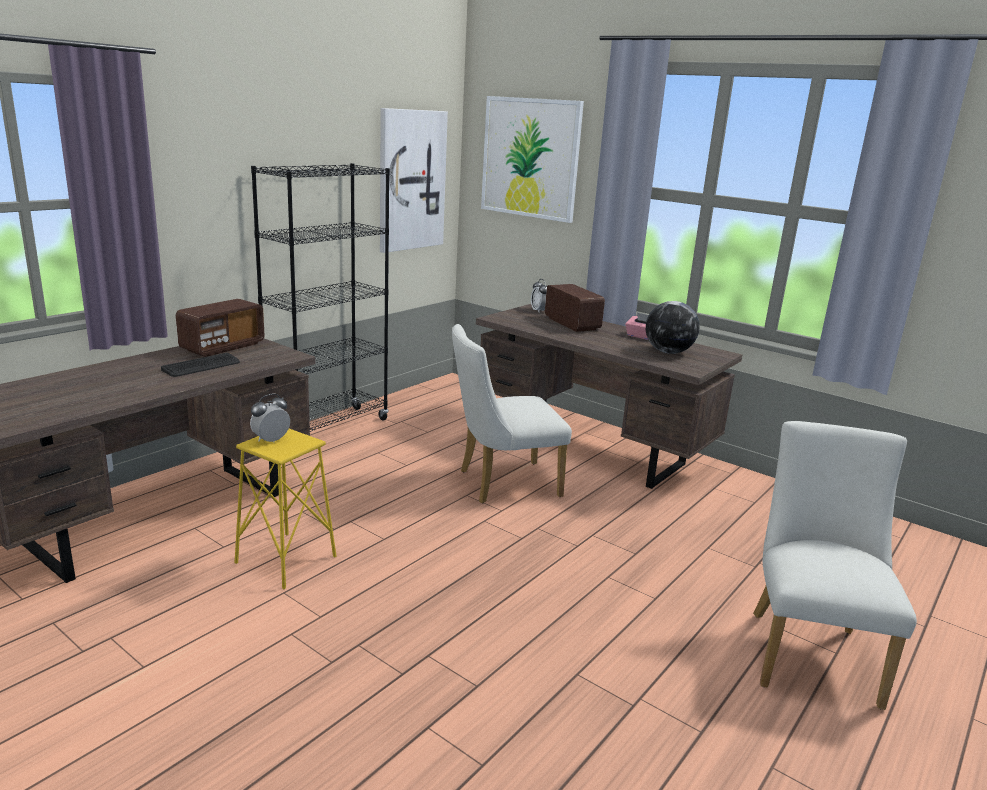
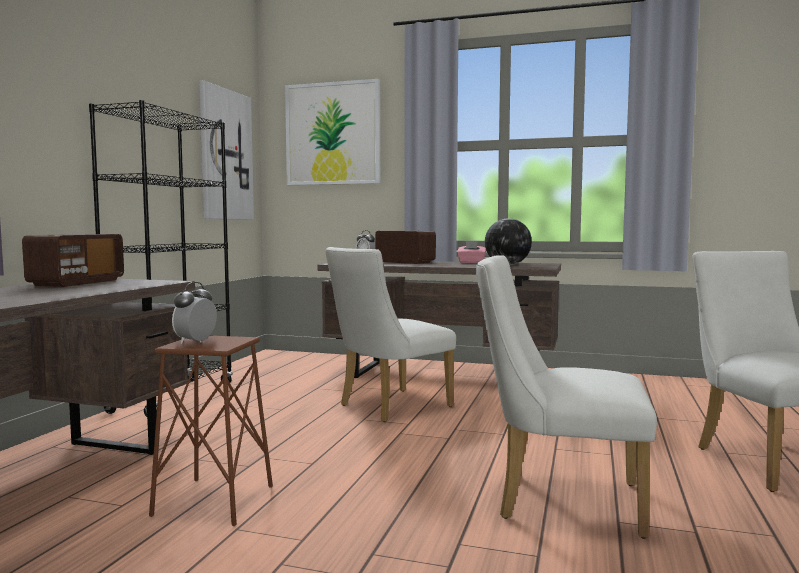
camera: 20 degrees left, 15 degrees down
keyboard [161,353,240,377] -> none
yellow stool [235,429,336,589] -> brown stool [149,336,273,526]
none -> white chair [476,255,657,539]

